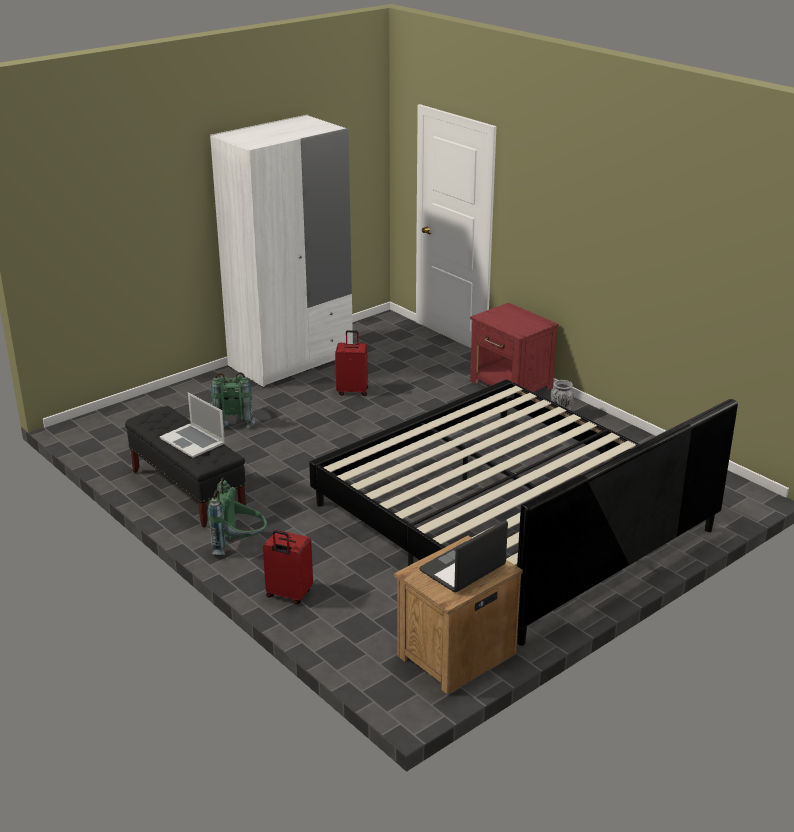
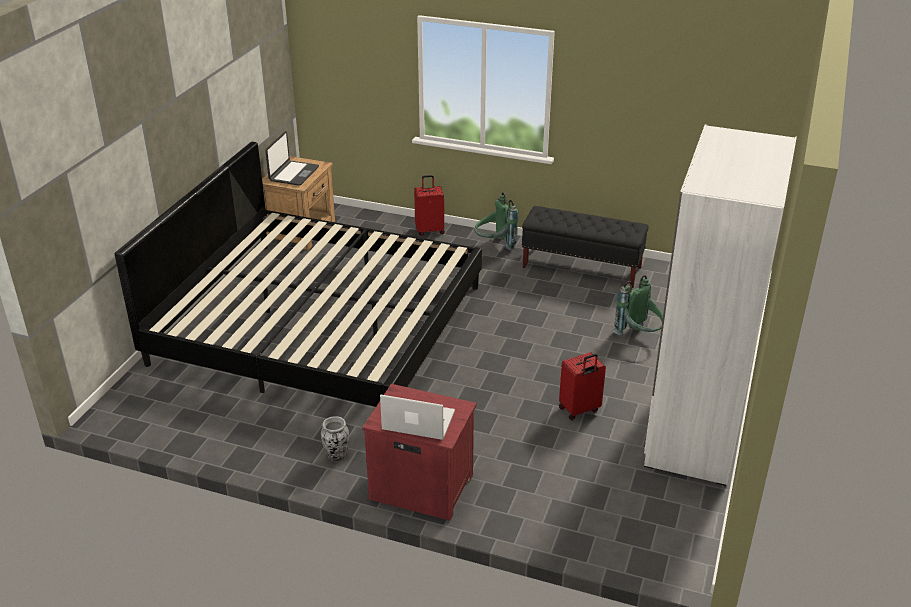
camera: 150 degrees right, 5 degrees up
laptop [160,392,225,458] -> laptop moved to [380,394,455,440]

